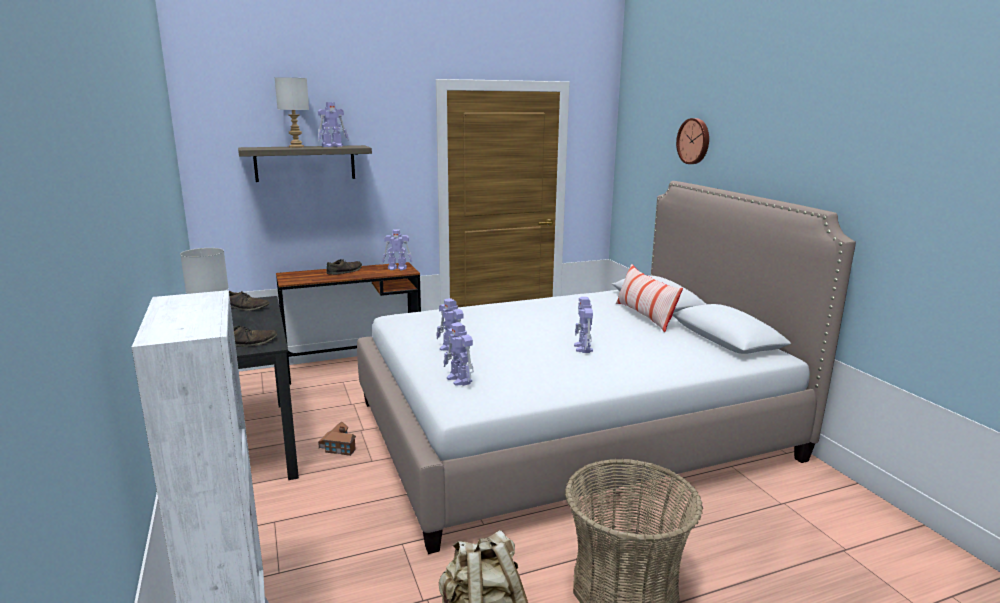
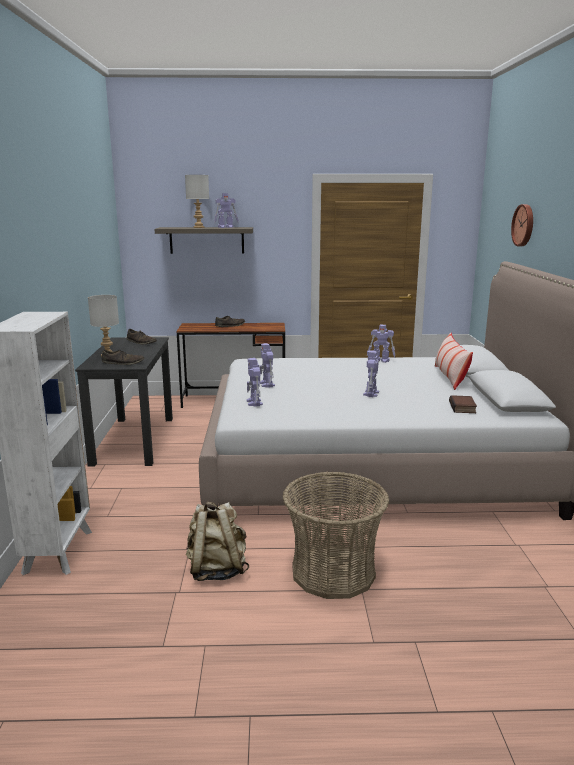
camera: 20 degrees right, 0 degrees up
toy house [318,421,356,456] -> none
toy robot [382,230,413,270] -> toy robot moved to [367,324,395,363]
none -> book [449,395,477,413]

